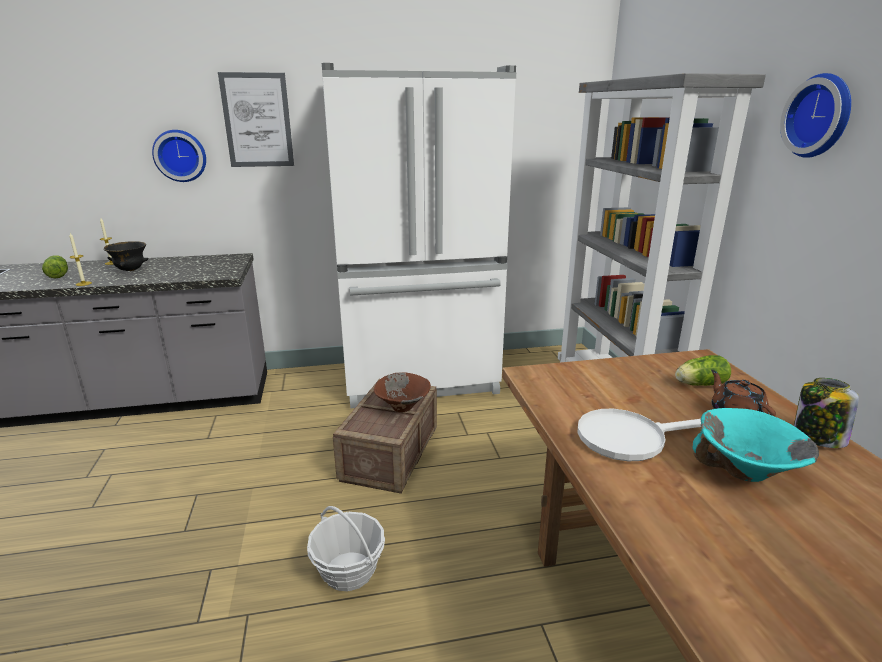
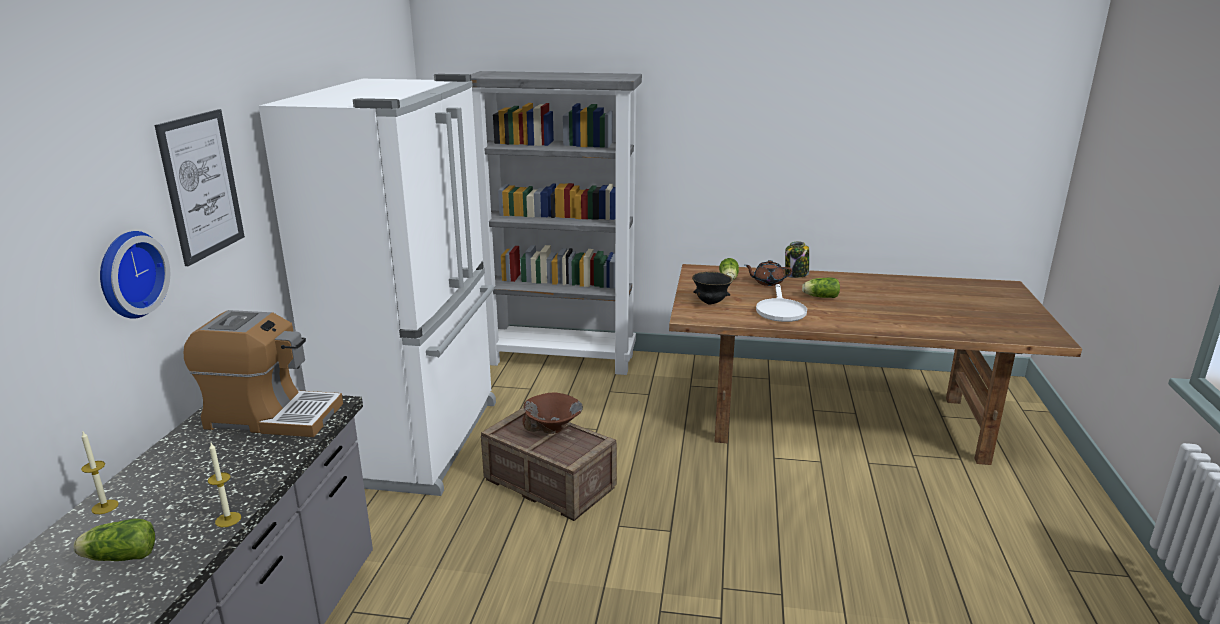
camera: 70 degrees left, 0 degrees up
black bowl [104,241,148,271] -> black bowl moved to [692,272,733,305]
basket [307,506,385,591] -> none
turquoise bowl [692,408,819,482] -> lettuce [802,278,840,298]
wall clock [780,73,851,158] -> none
none -> coffee machine [184,310,343,437]

